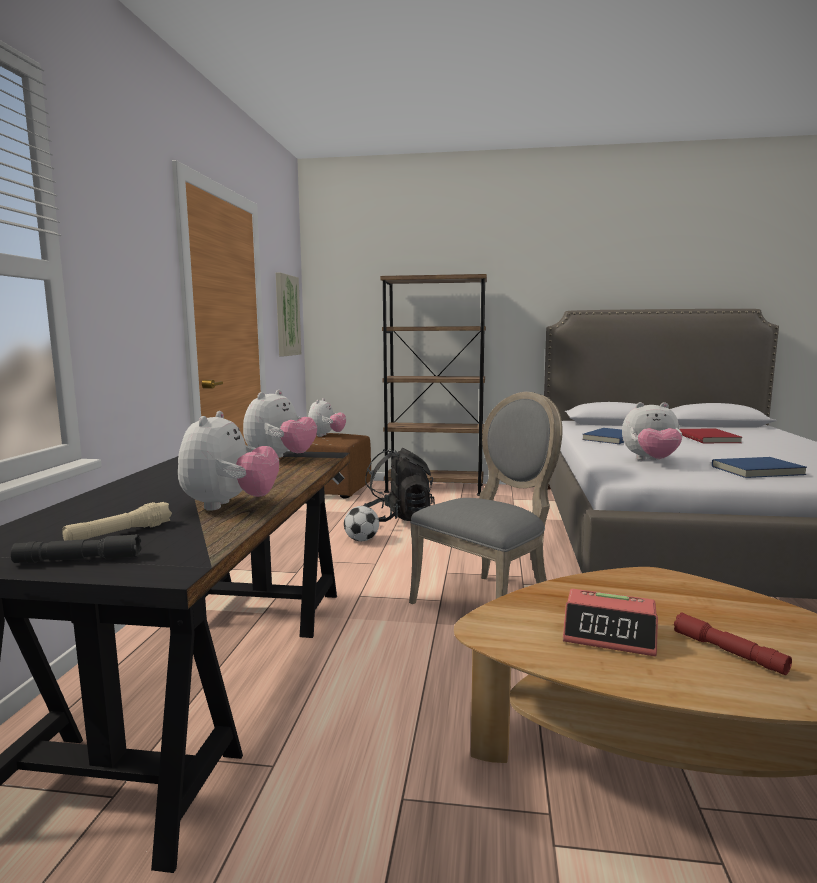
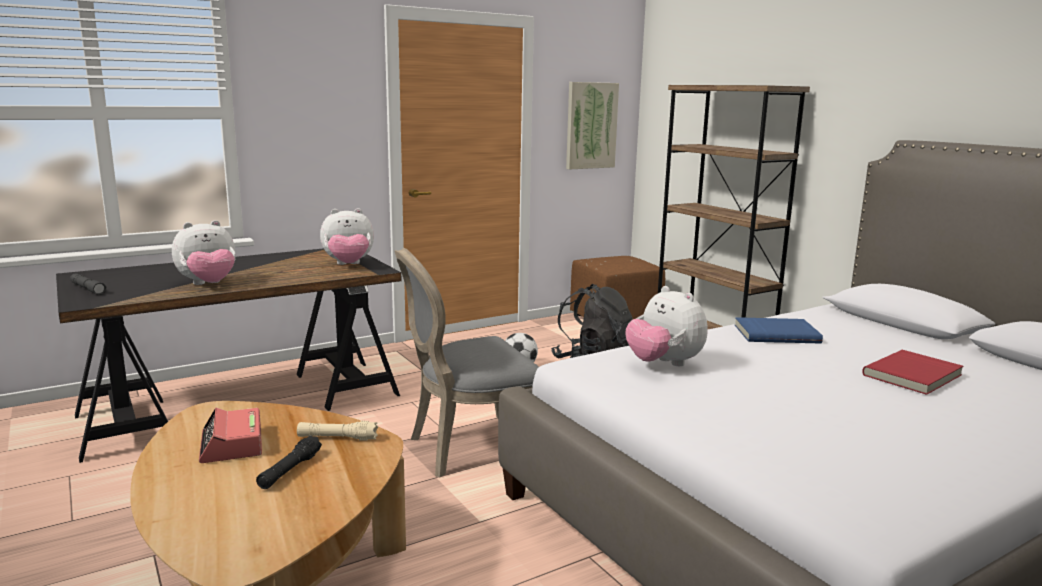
camera: 50 degrees right, 5 degrees up
beige flashlight [62,502,172,541] -> beige flashlight moved to [297,421,378,441]
plush toy [308,398,346,437] -> none
grey chair [409,392,563,604] -> grey chair turned 150 degrees clockwise [394,248,539,478]
red flashlight [674,612,792,675] -> none
blue book [712,457,807,478] -> none
none -> black flashlight [256,436,322,489]

